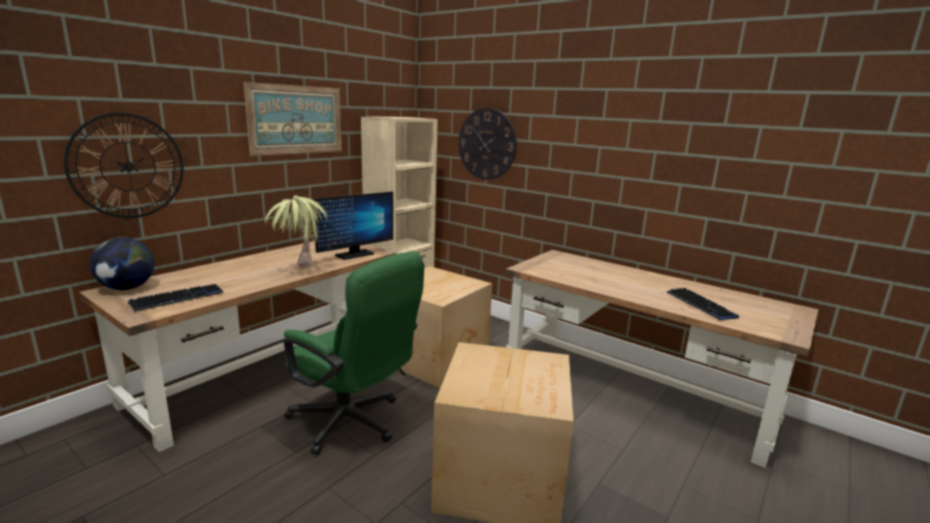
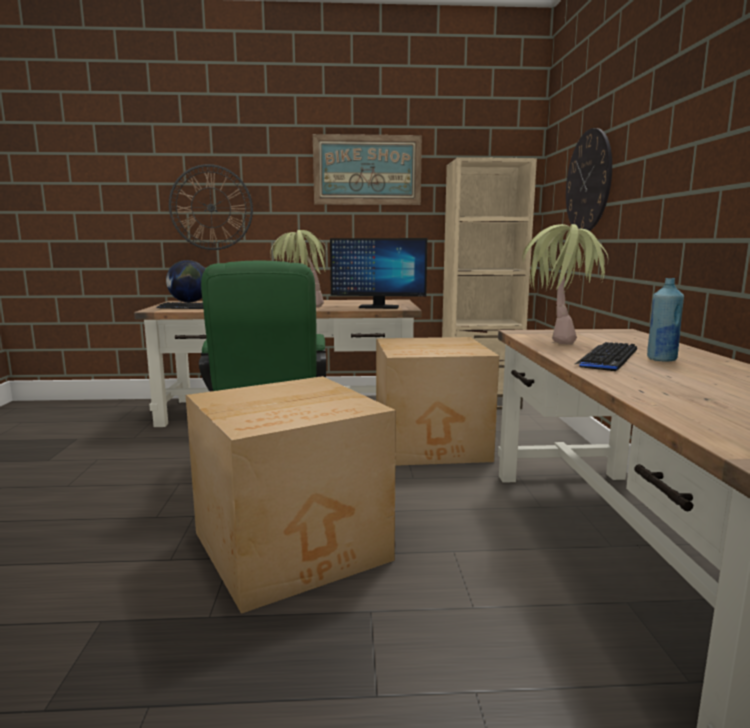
camera: 50 degrees right, 5 degrees down
keyboard [666,288,739,320] -> keyboard moved to [575,342,637,371]
none -> potted plant [522,224,608,345]
none -> blue bottle [647,278,684,362]

